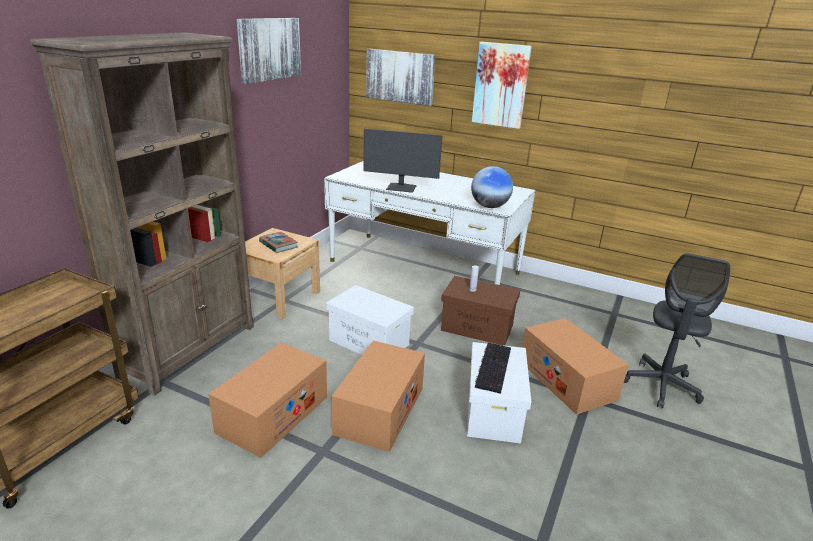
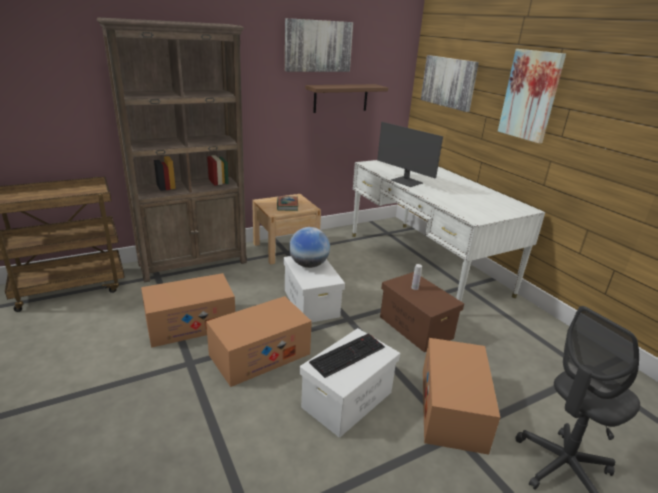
camera: 35 degrees right, 0 degrees up
globe [471,166,513,208] -> globe moved to [289,227,330,268]
none -> shelf [305,84,388,113]

